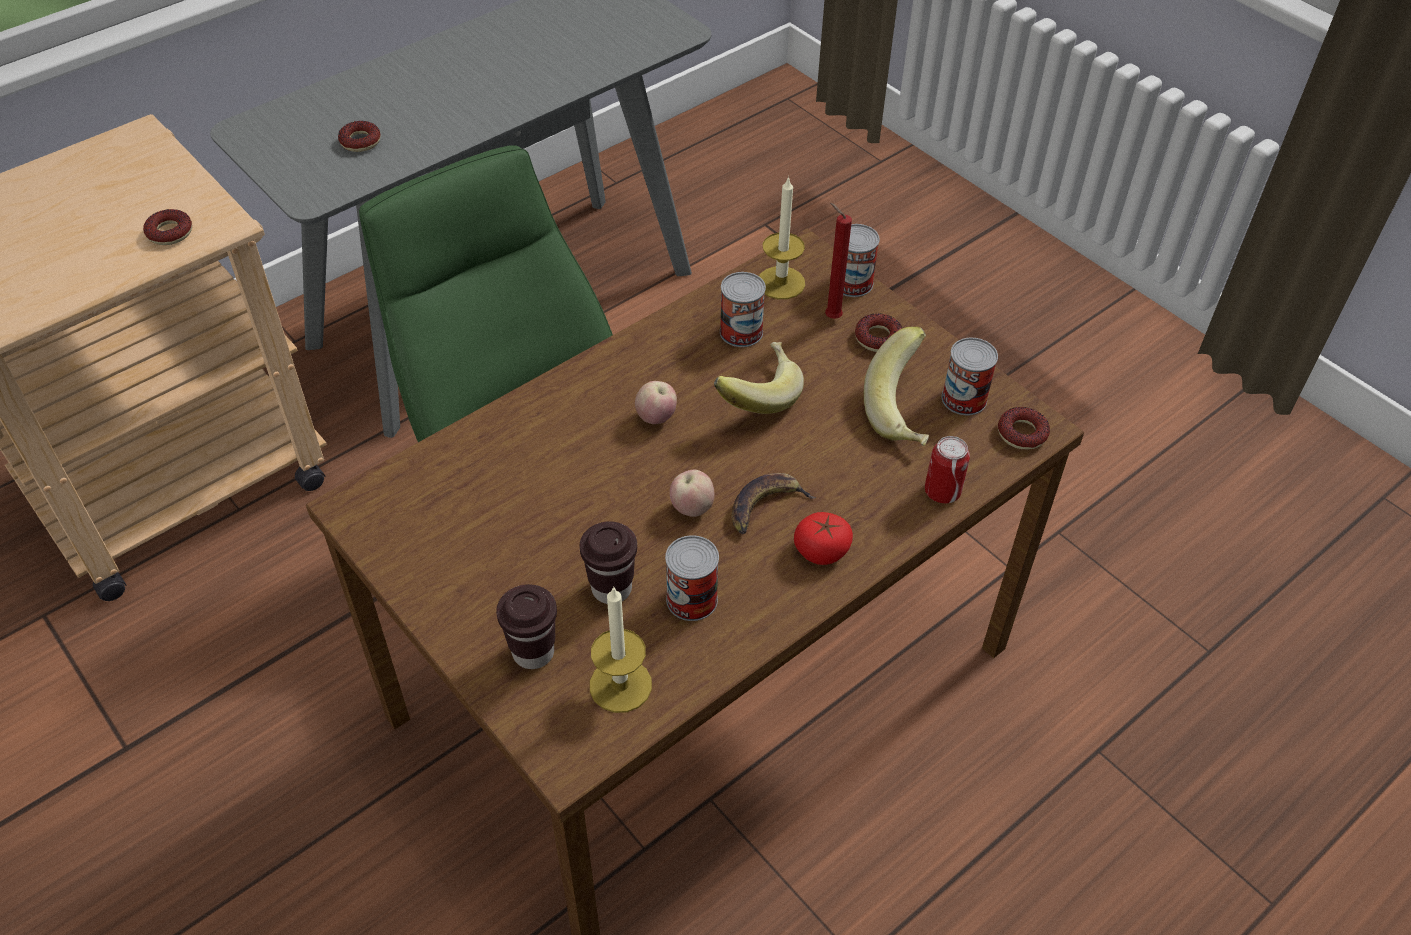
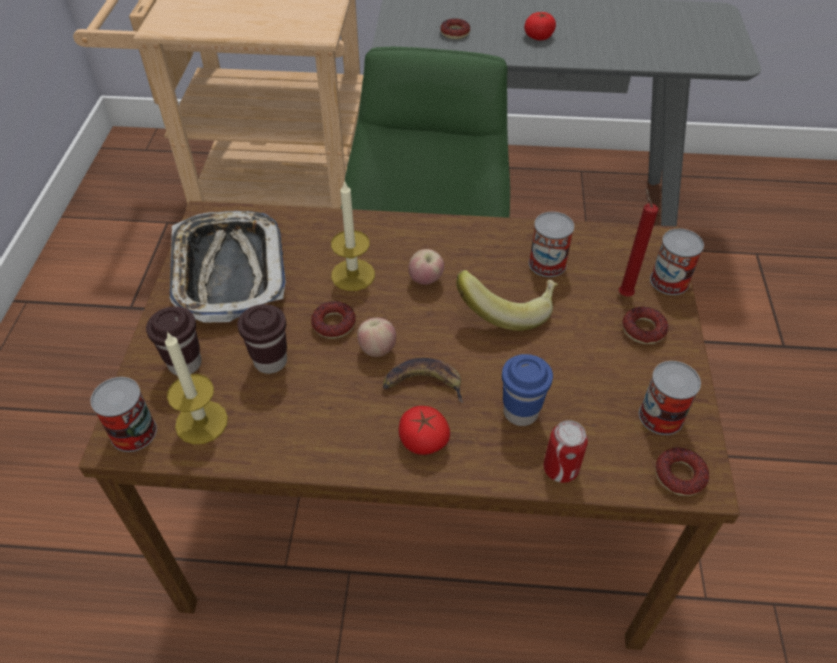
camera: 45 degrees right, 0 degrees up
donut [143,209,192,245] -> donut moved to [311,301,356,339]
can [665,535,719,621] -> can moved to [90,377,157,452]
candle [759,176,805,299] -> candle moved to [331,180,375,291]
banana [864,327,929,446] -> none
none -> tray [169,211,286,322]
none -> blue cup [502,354,553,426]
none -> tomato [524,12,556,40]

